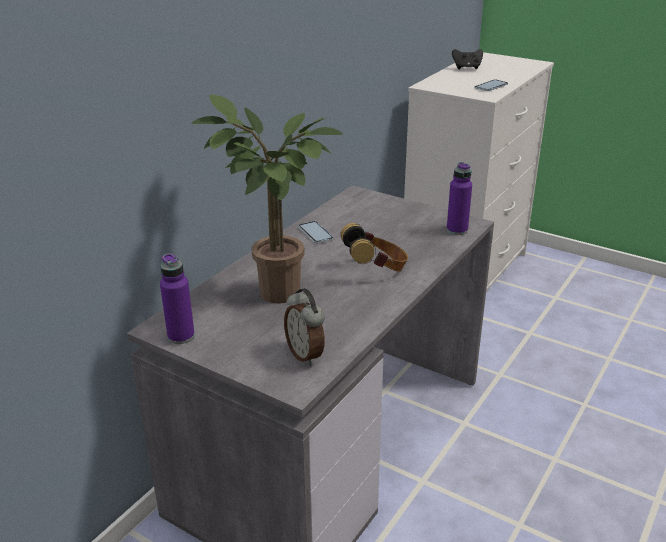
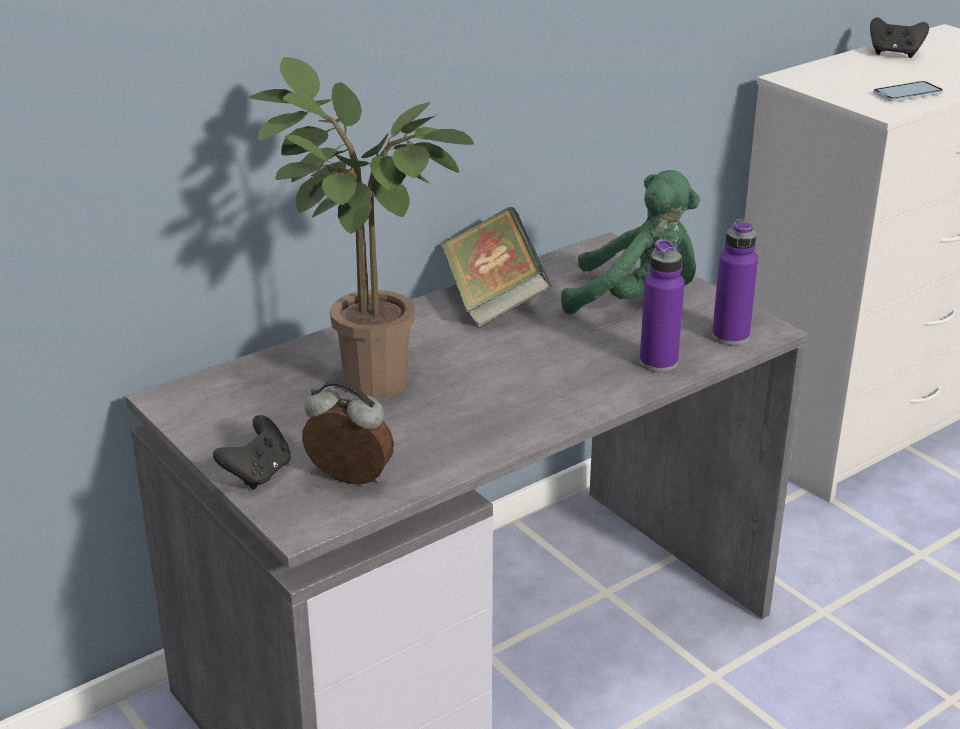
camera: 20 degrees right, 0 degrees up
purple bottle [160,253,195,344] -> purple bottle moved to [639,239,685,372]
alarm clock [284,288,325,366] -> alarm clock turned 120 degrees clockwise [302,380,394,485]
phone [298,221,334,244] -> book [441,207,552,328]
headphones [340,223,408,272] -> none
none -> black game controller [213,415,291,489]
none -> green plush toy [561,170,700,314]

